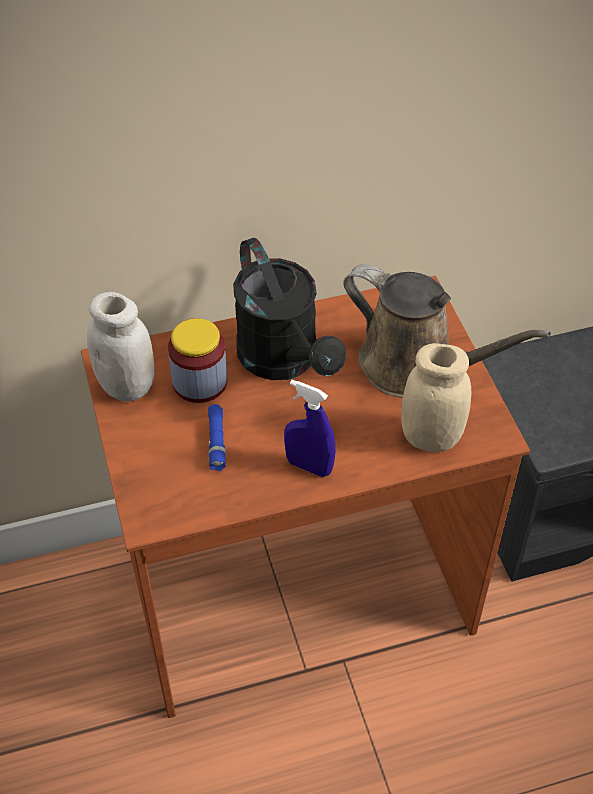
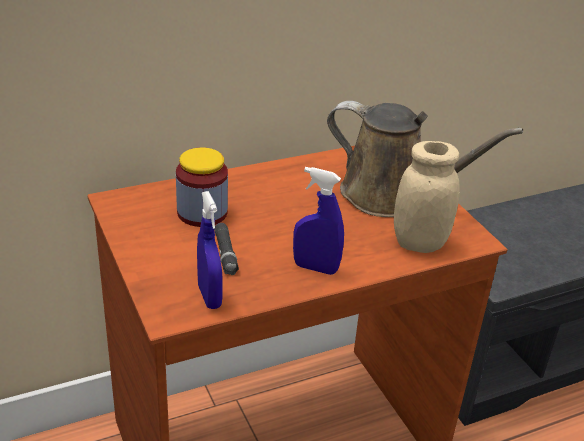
camera: 10 degrees left, 15 degrees down
white jar [87,292,155,401] -> none
blue flashlight [208,404,226,471] -> black flashlight [214,223,239,275]
black watering can [233,238,346,380] -> none
none -> blue spray bottle [197,191,223,309]

